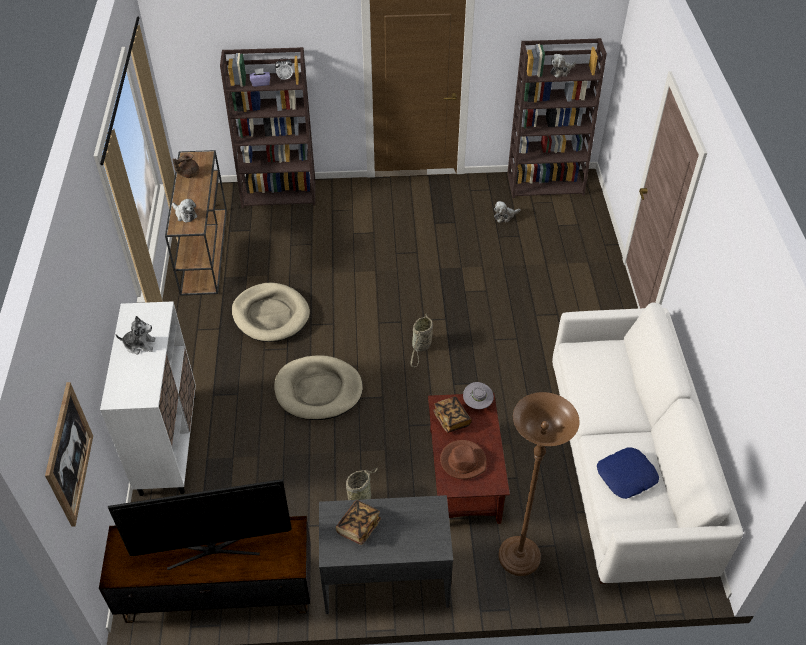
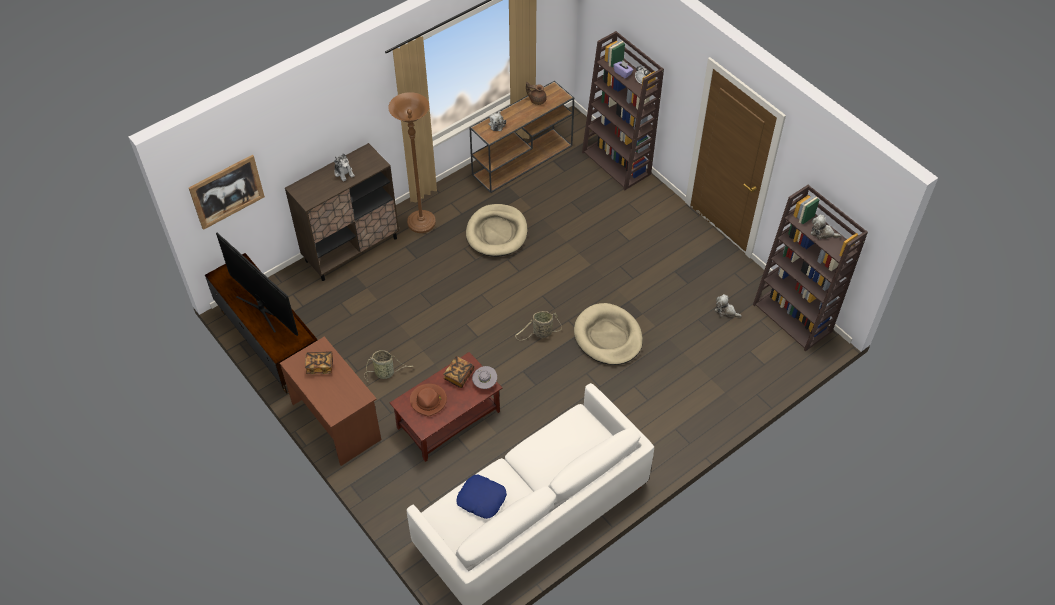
camera: 55 degrees right, 5 degrees up
white cabinet [100,301,196,496] -> brown cabinet [285,143,399,281]
beige dog bed [274,355,363,420] -> beige dog bed moved to [574,303,643,365]
grey desk [319,495,453,614] -> brown desk [280,336,381,466]
brown floor lamp [498,392,580,576] -> brown floor lamp moved to [388,92,436,233]

